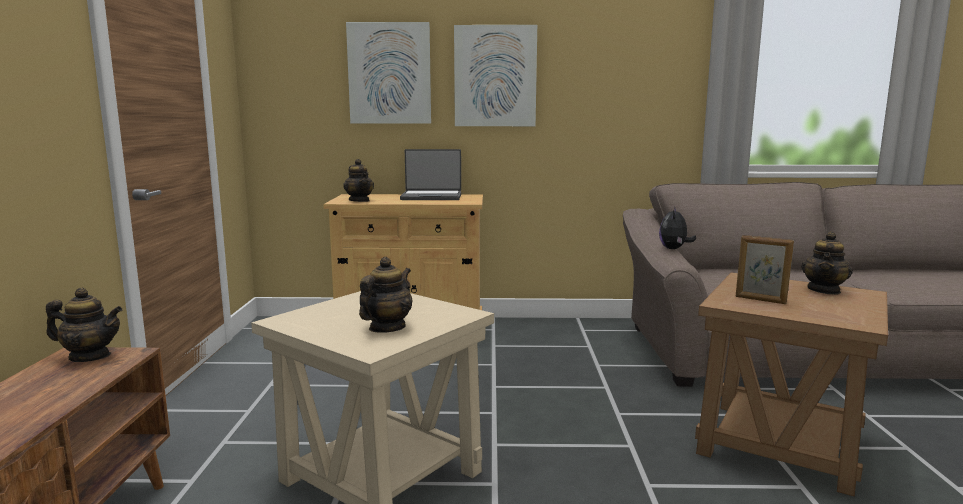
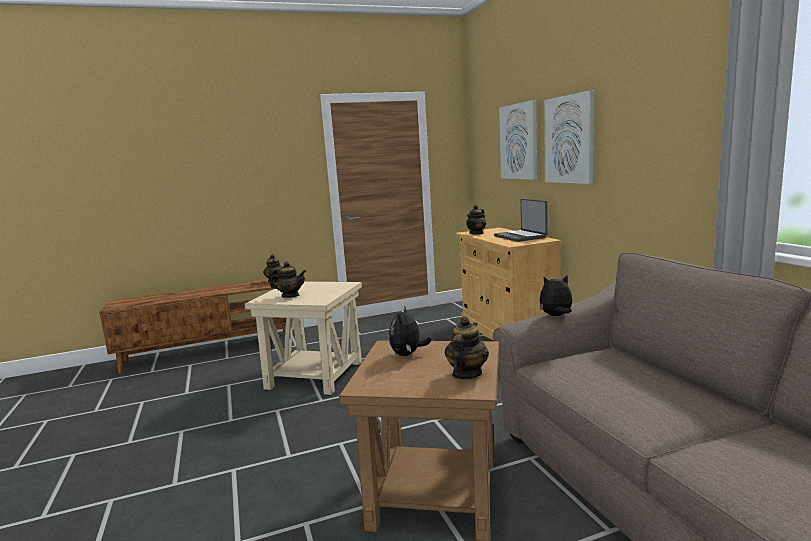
camera: 70 degrees right, 0 degrees up
picture frame [735,235,794,304] -> plush toy [389,305,431,356]
teapot [801,231,853,295] -> teapot turned 105 degrees clockwise [445,316,489,379]

